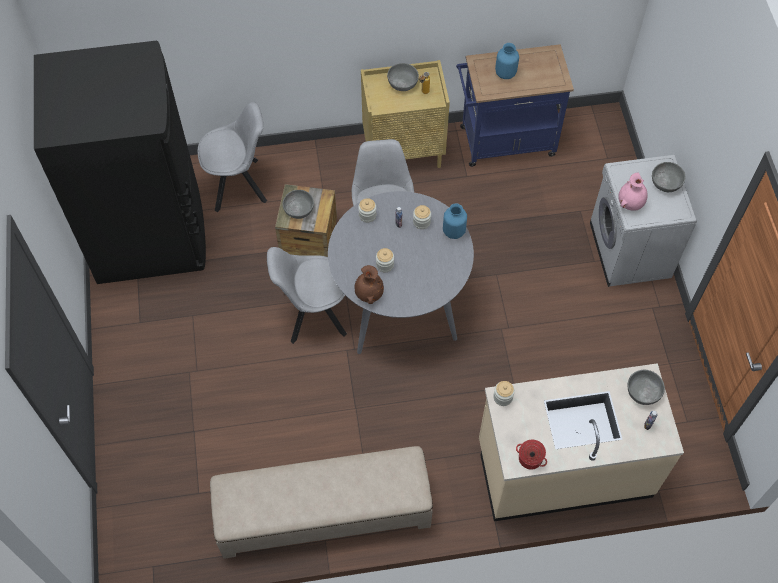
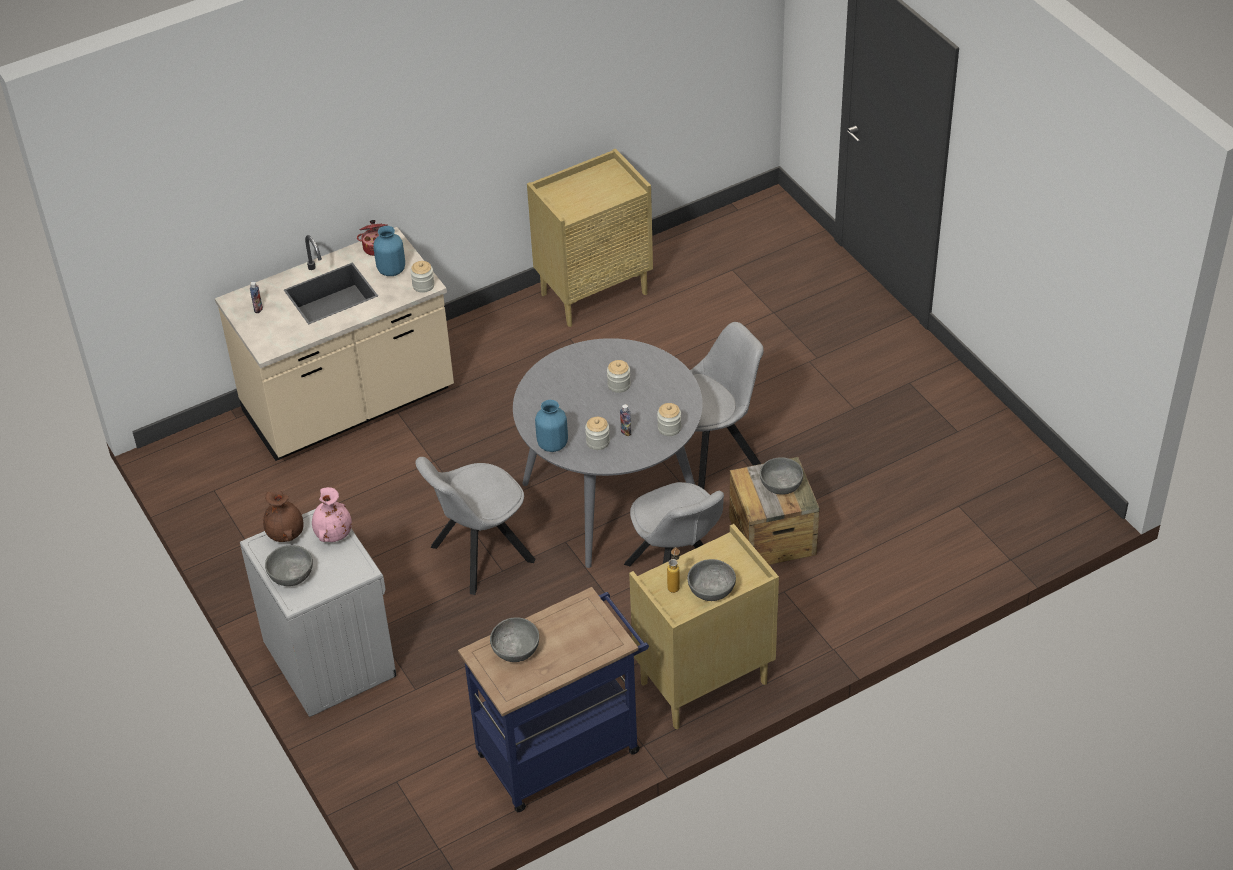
camera: 160 degrees right, 15 degrees down
black fridge [34,40,206,284] -> none
grey chair [198,102,267,212] -> grey chair moved to [415,457,535,595]
beige bench [210,446,433,559] -> beige cabinet [527,149,653,327]
brown vase [355,265,384,304] -> brown vase moved to [263,491,304,542]
blue vase [495,43,519,79] -> blue vase moved to [373,226,405,276]
grey bowl [628,370,665,405] -> grey bowl moved to [490,617,539,662]

